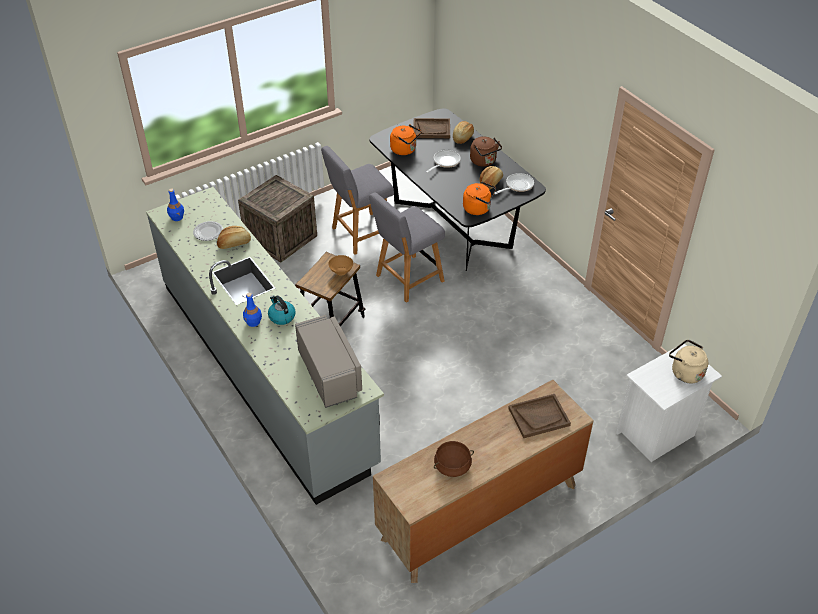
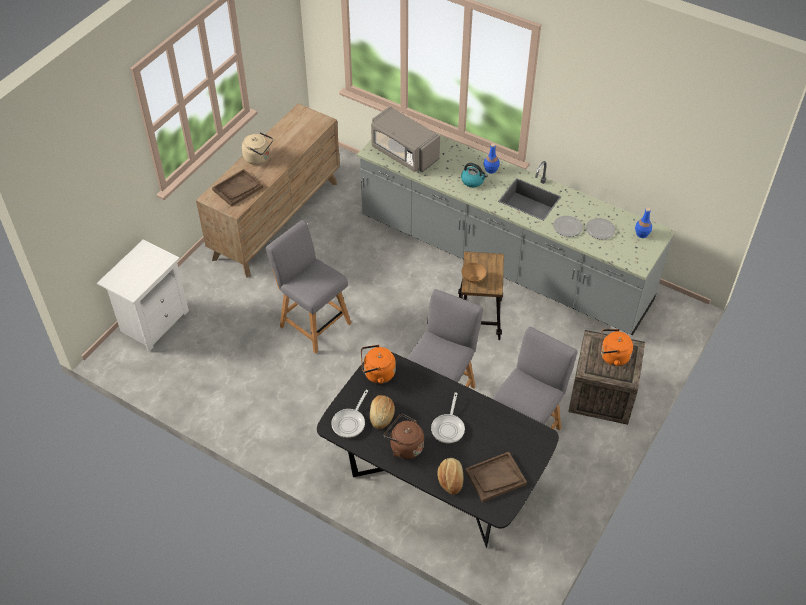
camera: 155 degrees right, 5 degrees up
bread [217,226,251,249] -> plate [553,216,583,237]
orange kettle [390,124,421,155] -> orange kettle moved to [601,329,633,366]
brown cooking pot [434,441,474,477] -> none
beige kettle [669,340,708,383] -> beige kettle moved to [242,132,273,165]
none -> grey chair [266,220,351,354]

